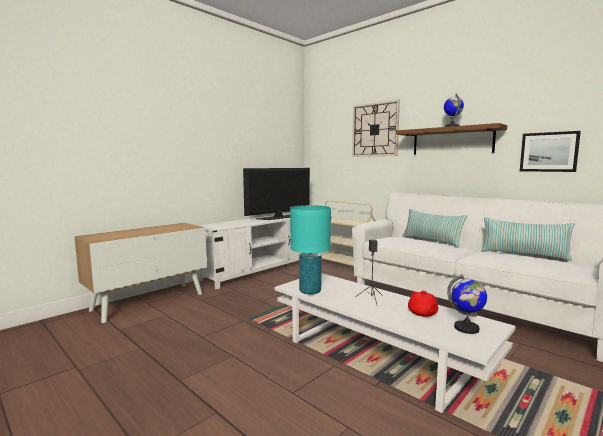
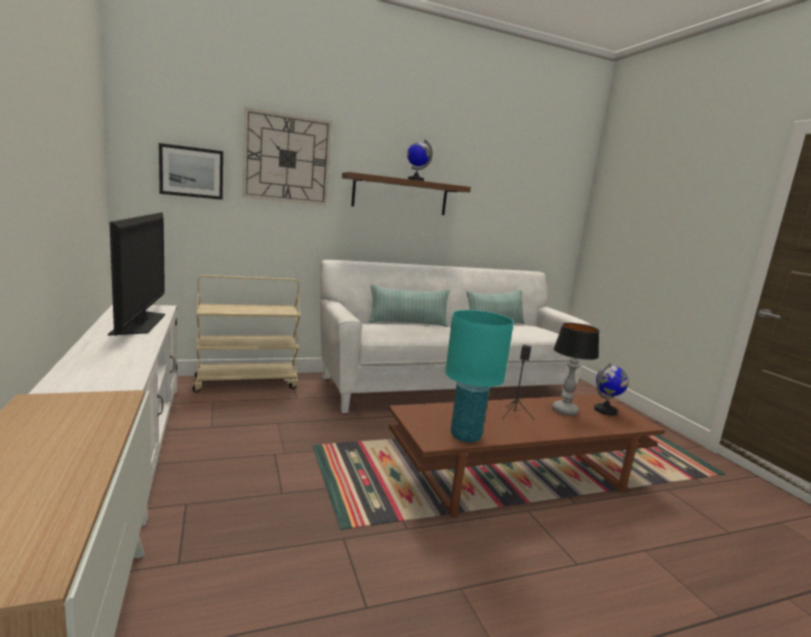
camera: 65 degrees left, 5 degrees up
white coffee table [275,273,515,413] -> brown coffee table [389,394,665,517]
red teapot [408,291,438,317] -> table lamp [552,323,599,415]
picture [520,131,581,172] -> picture moved to [159,143,223,200]

